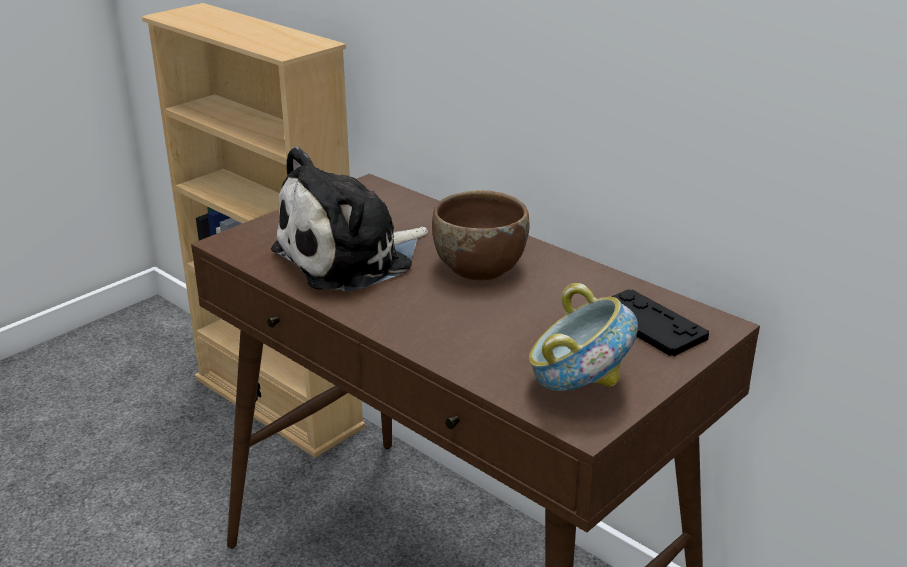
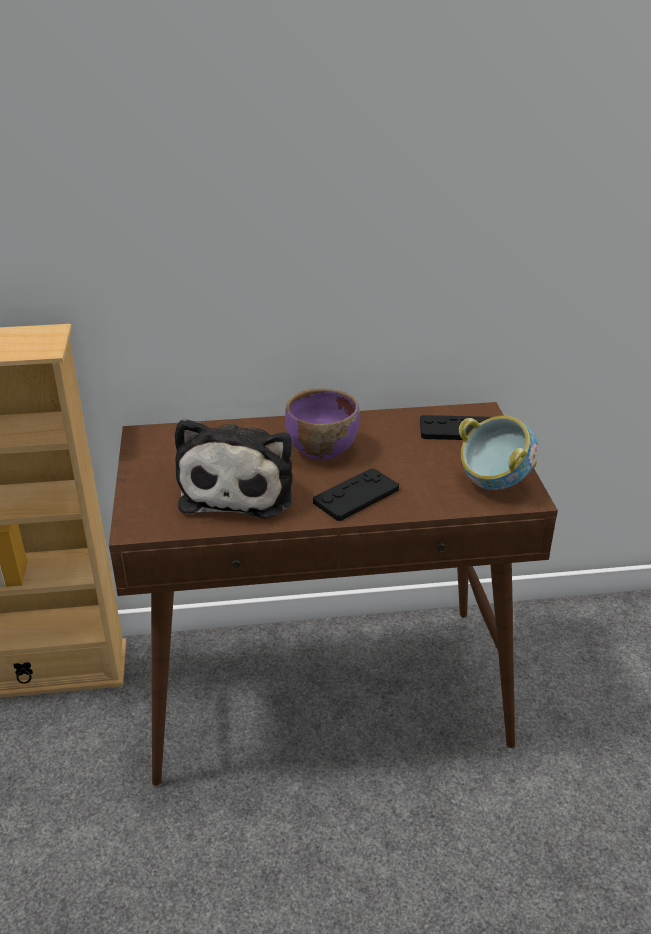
camera: 50 degrees left, 5 degrees up
brown bowl [432,190,530,280] -> purple bowl [285,388,360,460]
none -> black game controller [313,468,399,521]

